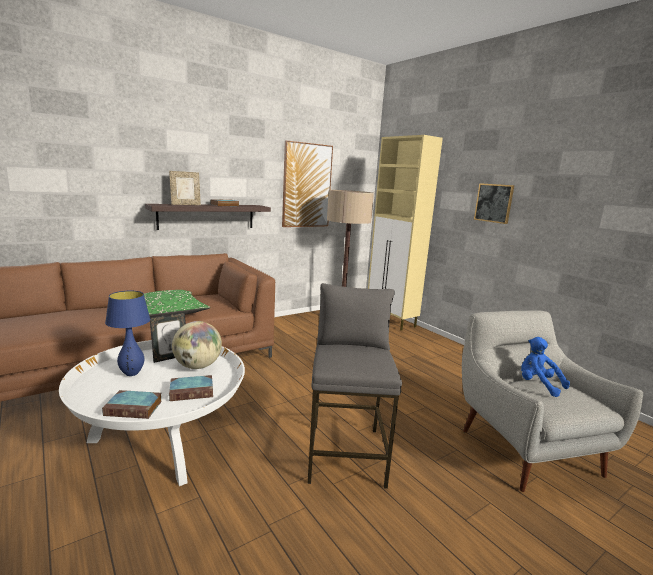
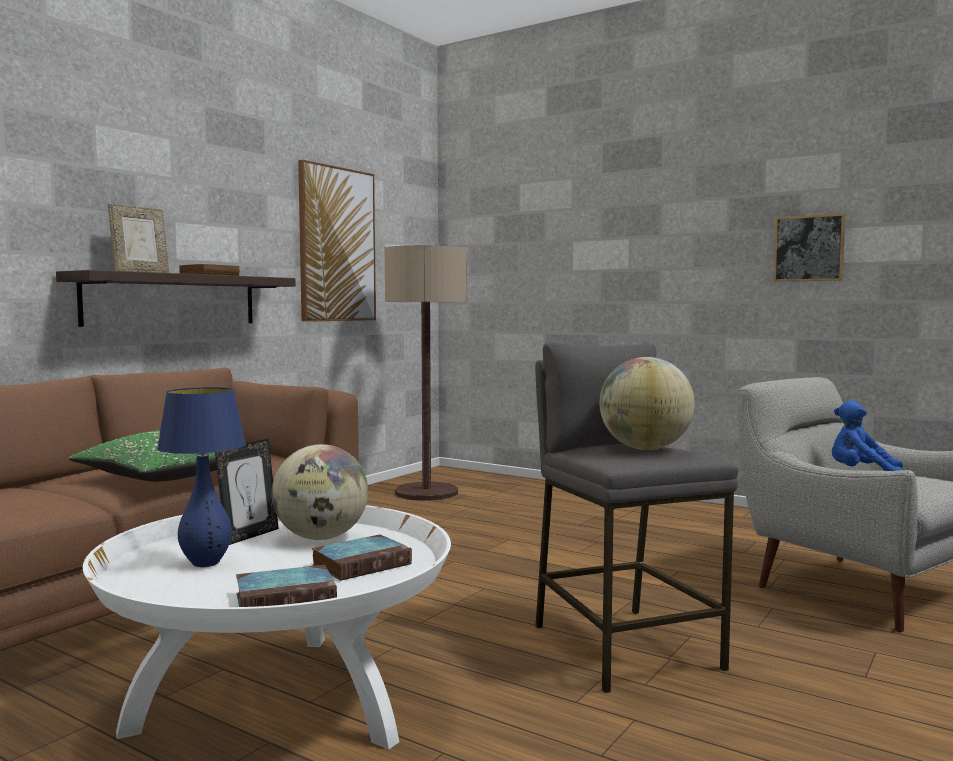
camera: 20 degrees left, 10 degrees down
beige cabinet [368,135,443,331] -> none
picture [474,183,514,224] -> picture moved to [773,213,845,282]
none -> globe [600,357,695,450]

